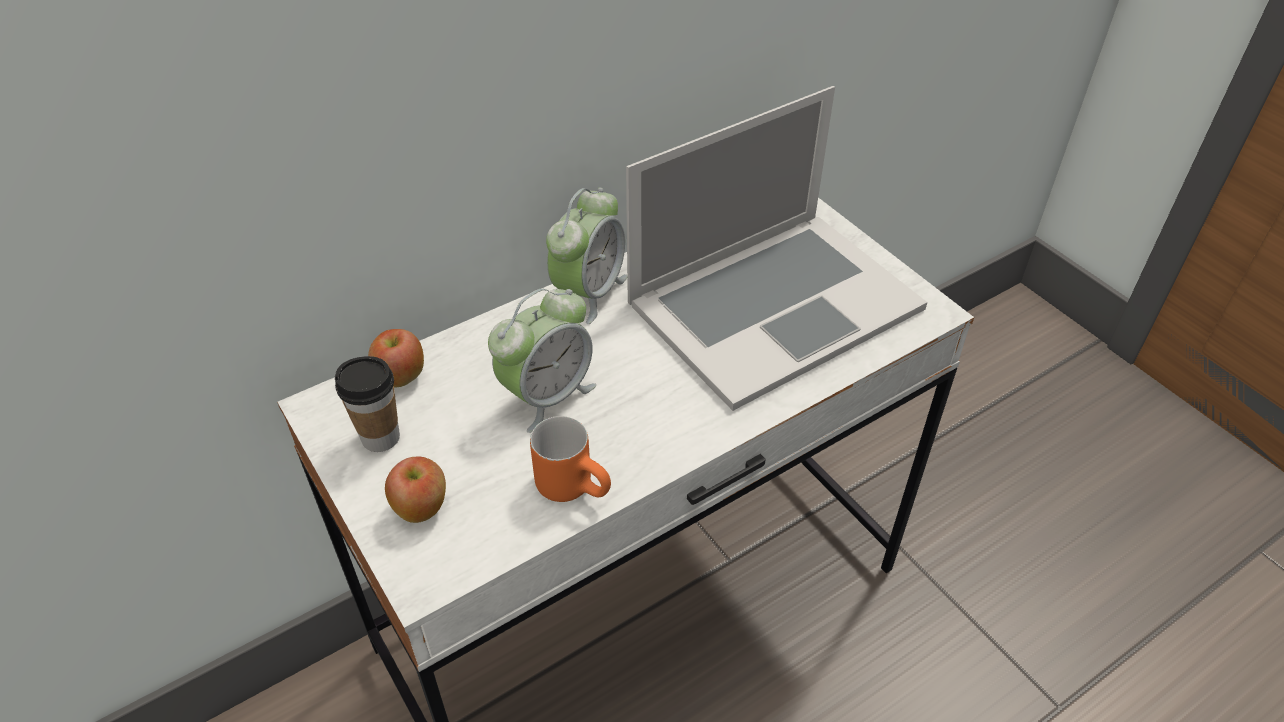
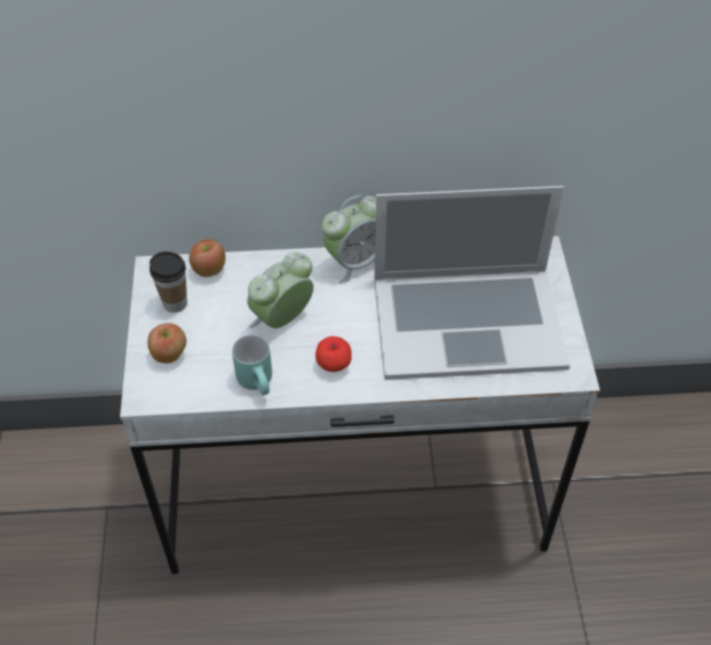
camera: 30 degrees right, 5 degrees up
alarm clock [488,288,596,433] -> alarm clock turned 150 degrees clockwise [247,252,314,328]
orange mug [530,416,611,502] -> turquoise mug [232,335,272,395]
none -> apple [315,336,352,372]

